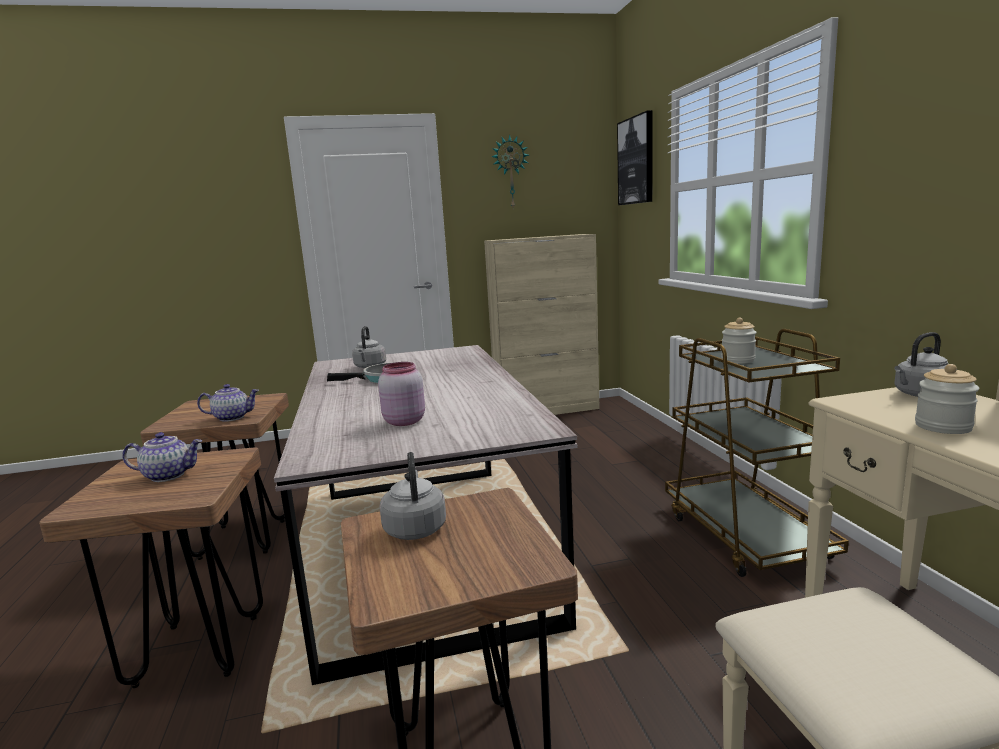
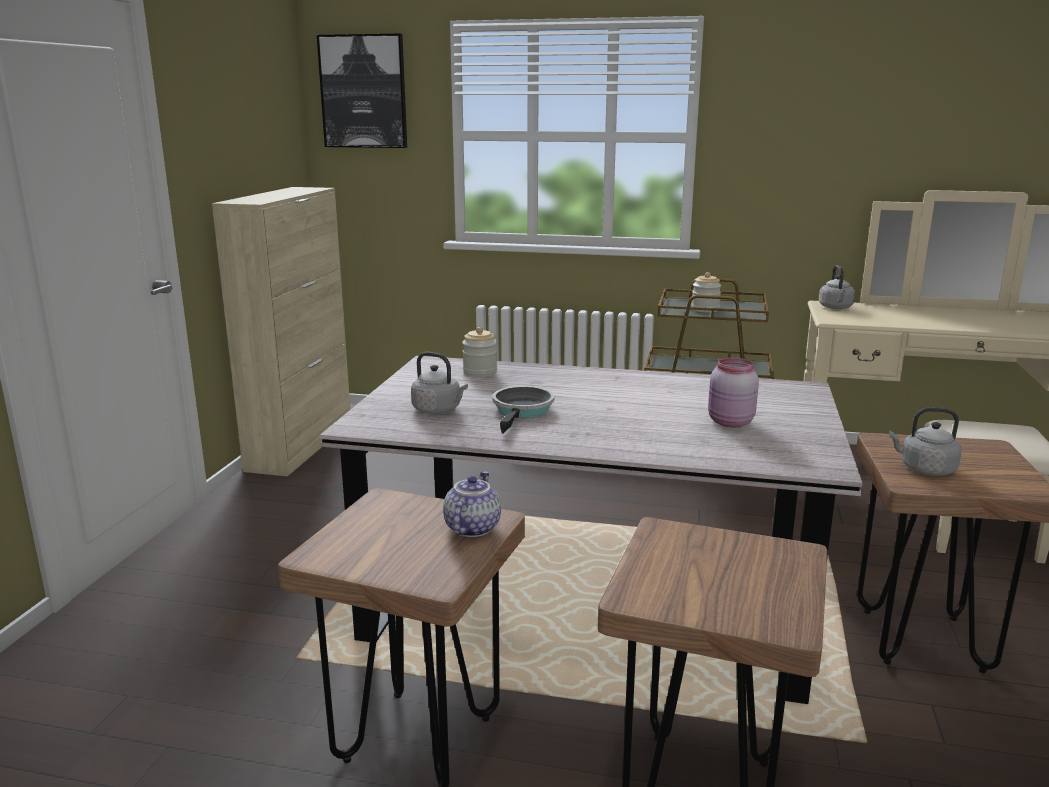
camera: 65 degrees left, 5 degrees up
teapot [122,432,202,482] -> none
wall clock [491,134,529,210] -> none
jar [915,364,979,434] -> jar moved to [462,327,497,377]

